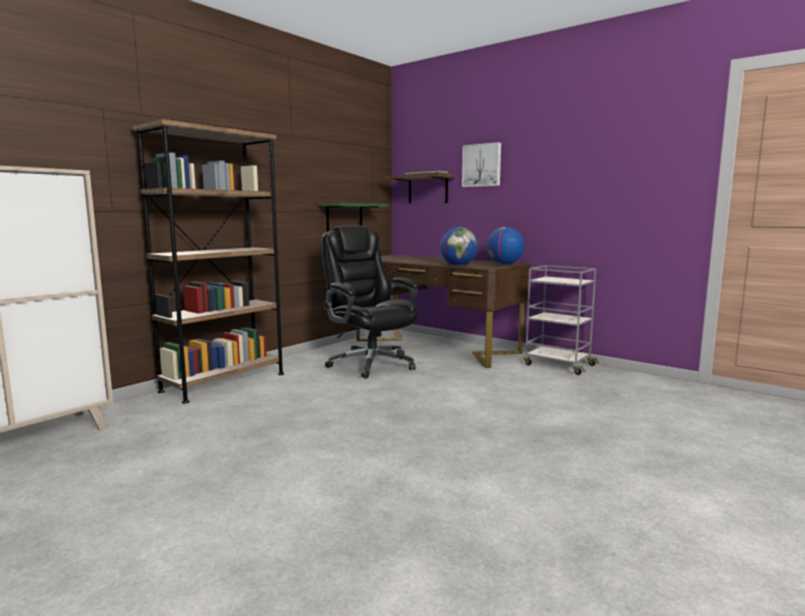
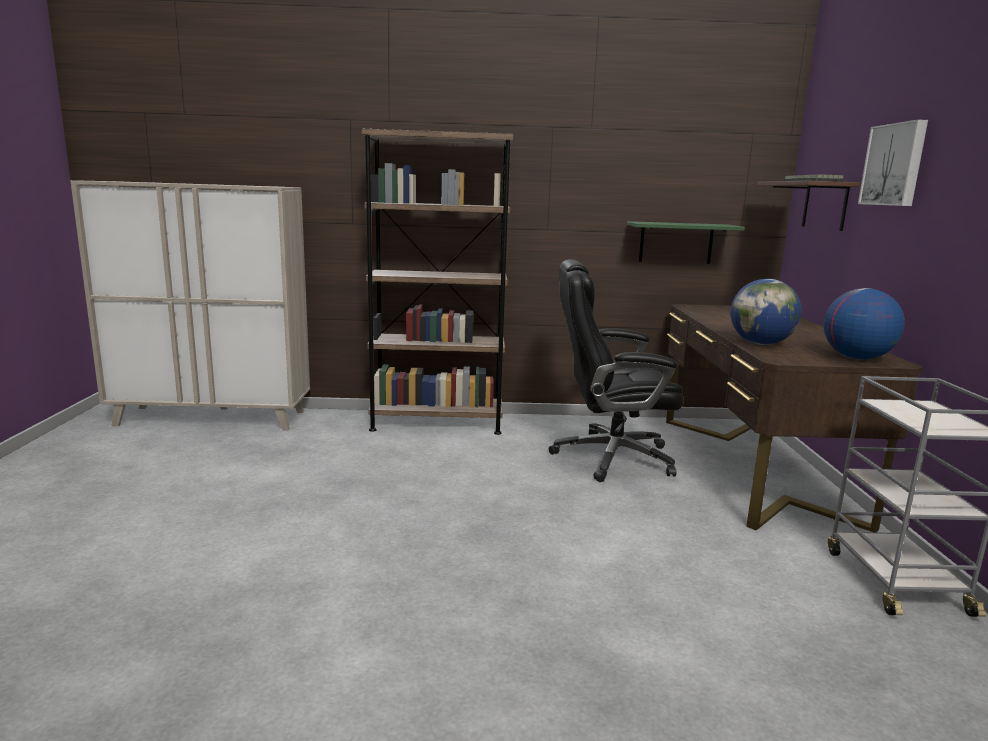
camera: 50 degrees right, 5 degrees up
black office chair [322,226,419,379] -> black office chair turned 105 degrees counterclockwise [549,259,684,482]

